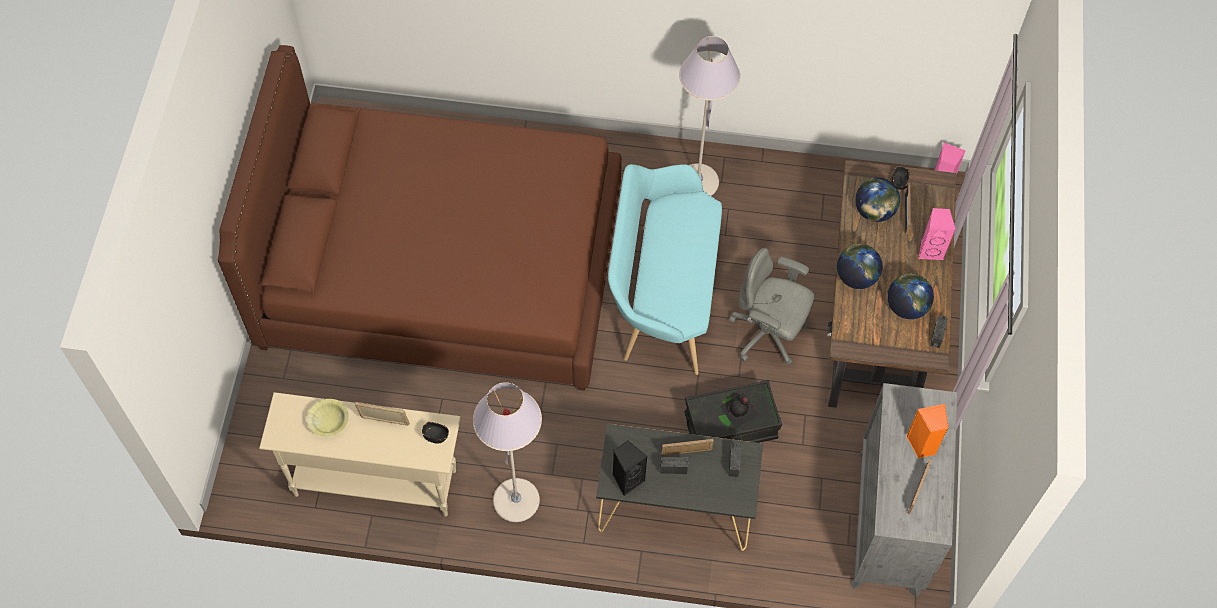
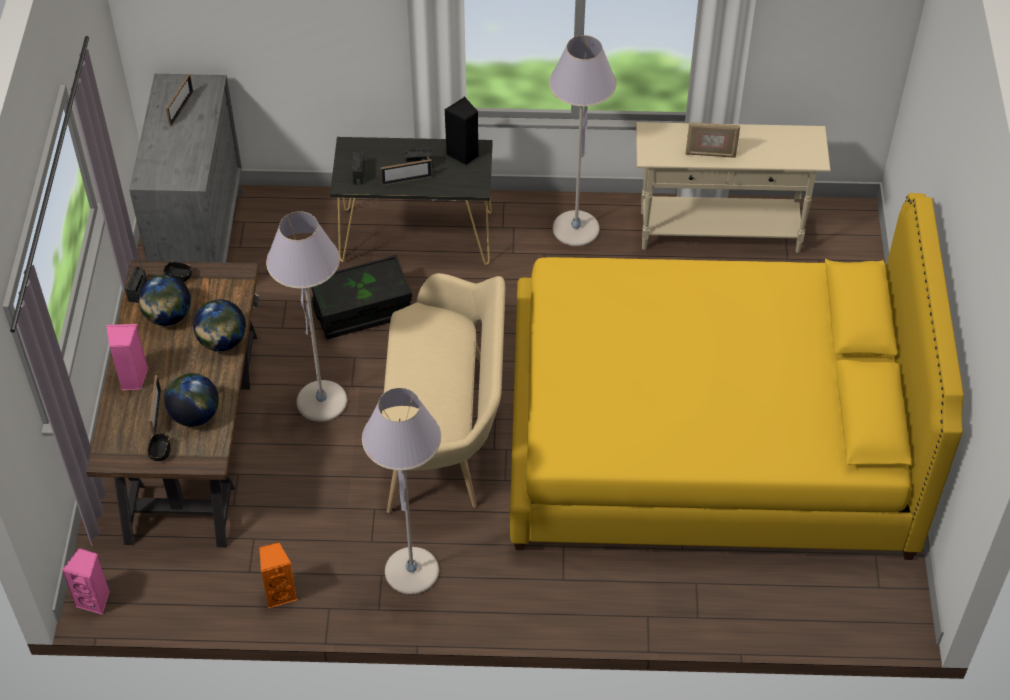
camera: 175 degrees right, 10 degrees down
brown bed [218,45,622,391] -> yellow bed [510,193,964,560]
yellow bowl [307,399,349,437] -> none
black bowl [422,422,449,444] -> black bowl moved to [163,262,192,282]
turquoise bench [608,164,722,375] -> beige bench [382,273,505,513]
black bottle [720,393,759,429] -> none
grey office chair [729,248,814,365] -> grey floor lamp [266,211,347,422]
orange speaker [906,404,949,458] -> orange speaker moved to [259,542,298,608]

